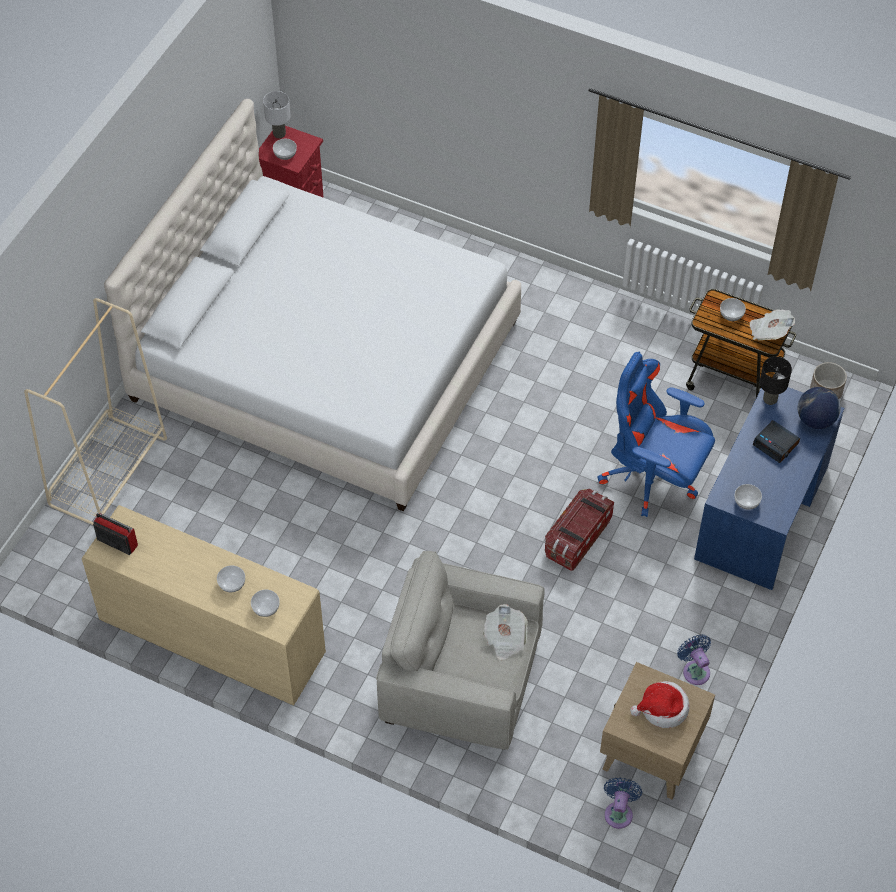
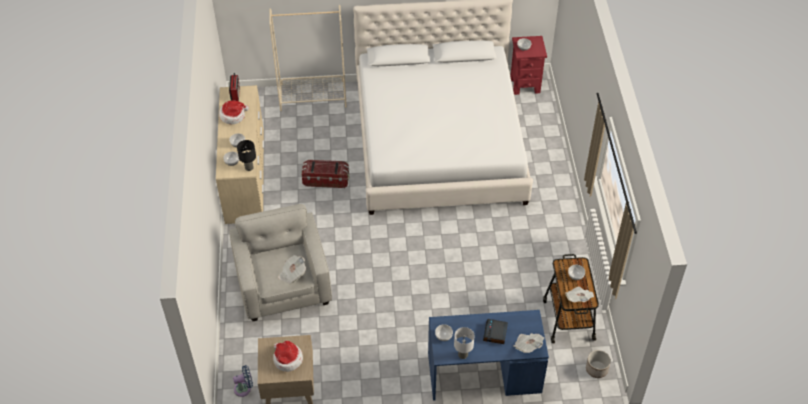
camera: 60 degrees right, 5 degrees down
white table lamp [263,91,291,138] -> white table lamp moved to [454,327,475,359]
storage box [545,489,614,571] -> storage box moved to [301,160,349,188]
blue office chair [597,352,715,517] -> none
blue fan [677,634,711,685] -> none
black table lamp [760,357,792,405] -> black table lamp moved to [237,140,256,171]
globe [798,387,841,429] -> newspaper [513,333,544,353]
none -> hat [219,101,249,124]

